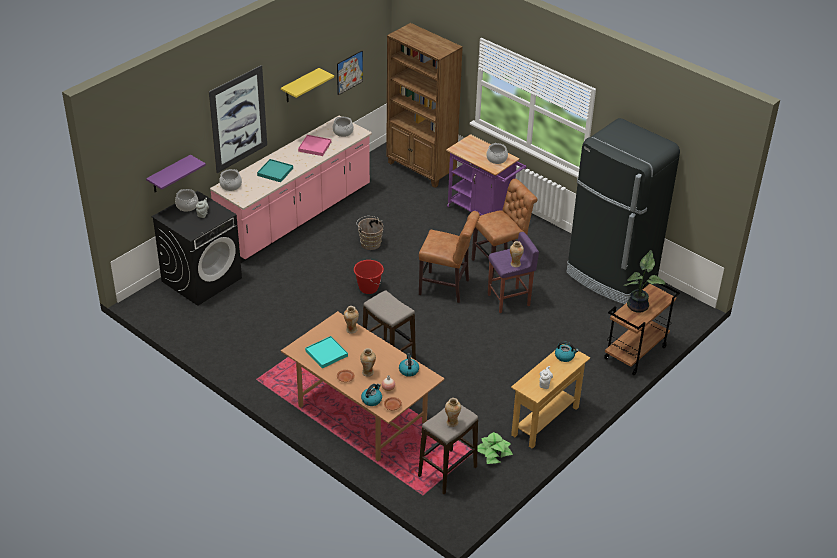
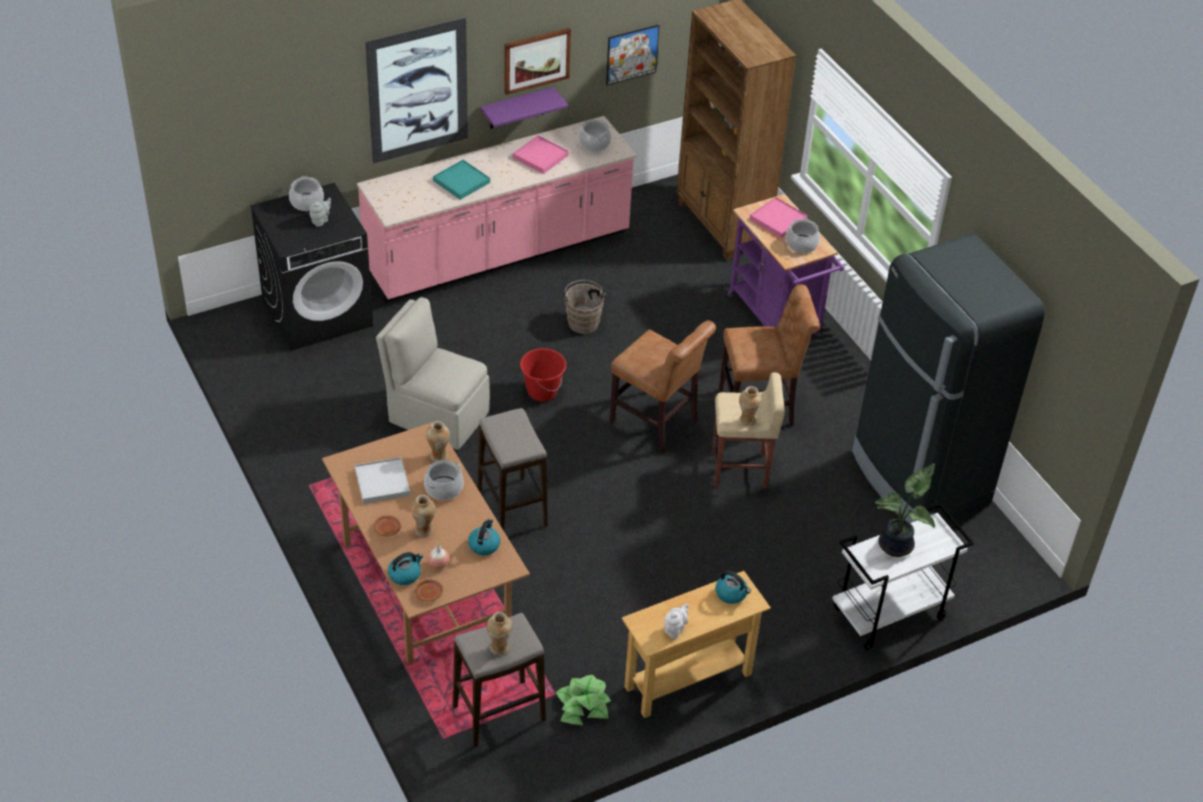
camera: 20 degrees right, 5 degrees up
purple shelf [146,155,206,192] -> purple shelf moved to [480,87,568,129]
cooking pot [219,169,242,191] -> cooking pot moved to [424,460,464,500]
yellow shelf [281,68,334,102] -> picture [505,28,571,95]
turquoise tray [305,336,348,368] -> white tray [355,457,410,504]
purple stool [488,232,539,313] -> beige stool [712,372,785,488]
brown cart [604,278,680,375] -> white cart [832,503,974,650]
none -> beige chair [376,297,490,450]
none -> pink tray [749,197,807,238]

